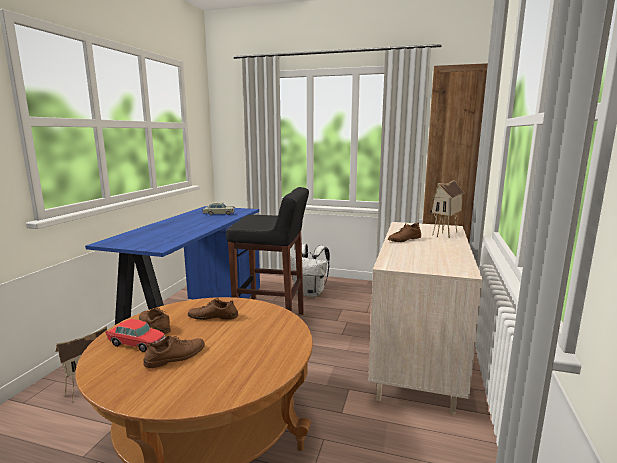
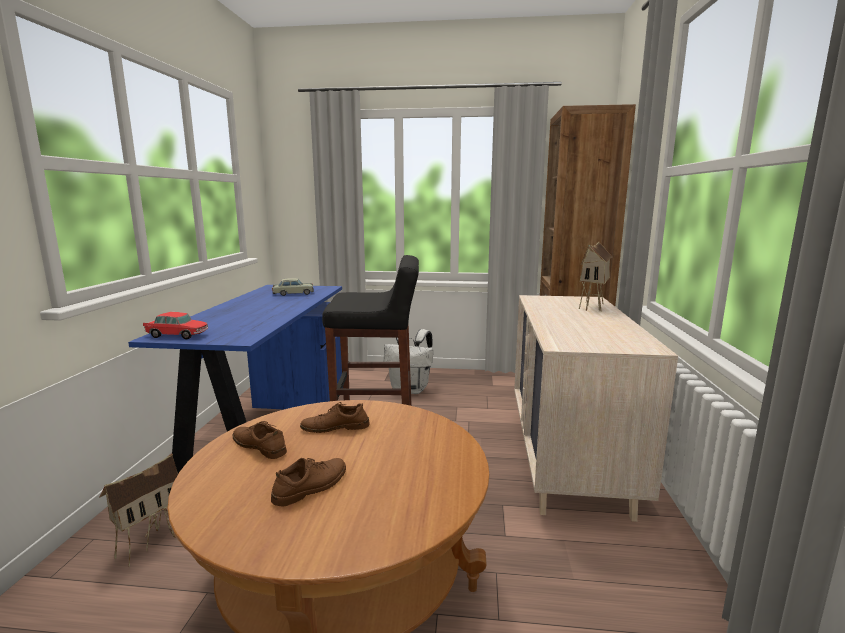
camera: 10 degrees left, 0 degrees up
toy car [105,319,165,352] -> toy car moved to [143,312,208,339]
brown shoe [388,222,421,242] -> none

